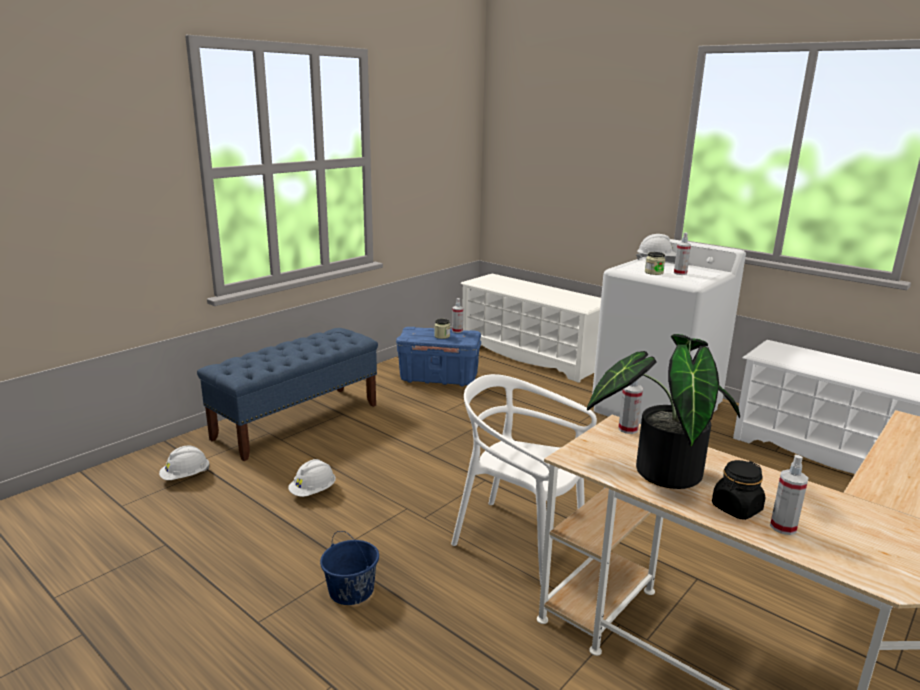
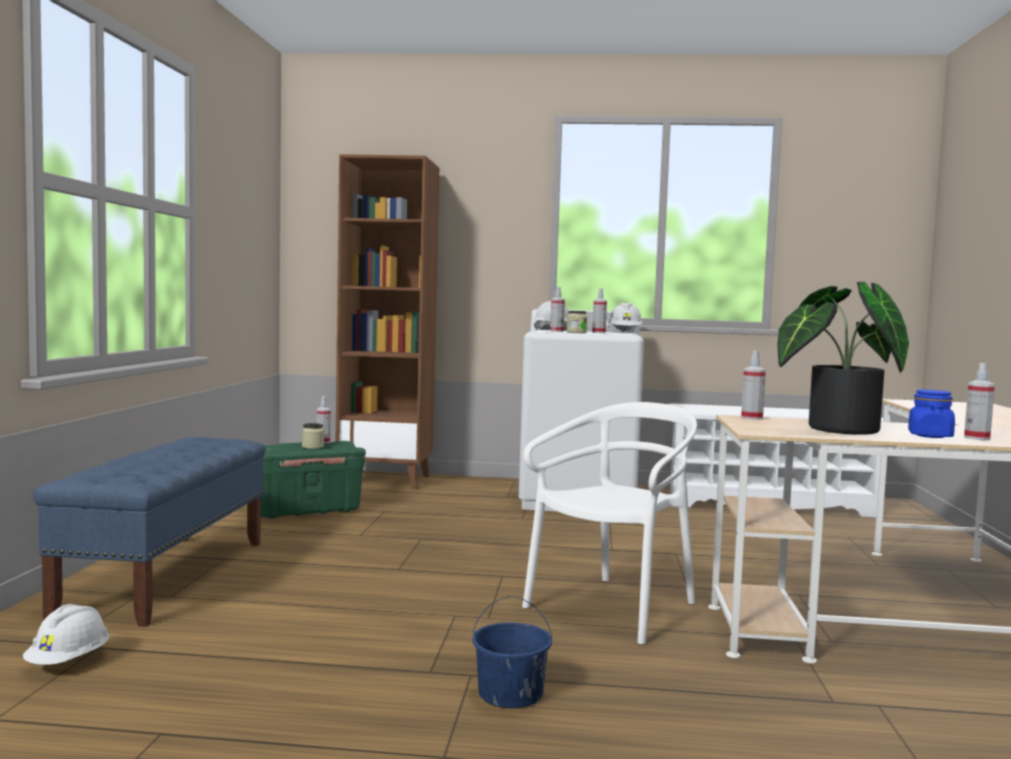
camera: 35 degrees left, 15 degrees down
white hard hat [288,459,336,497] -> white hard hat moved to [608,303,643,332]
blue storage box [396,327,481,386] -> green storage box [260,441,366,519]
white chair [451,374,597,585] -> white chair turned 135 degrees clockwise [522,402,697,645]
white shoe rack [460,274,601,383] -> brown bookcase [336,154,439,490]
black jar [712,460,766,520] -> blue jar [908,389,955,438]
none -> spray bottle [550,287,565,332]

